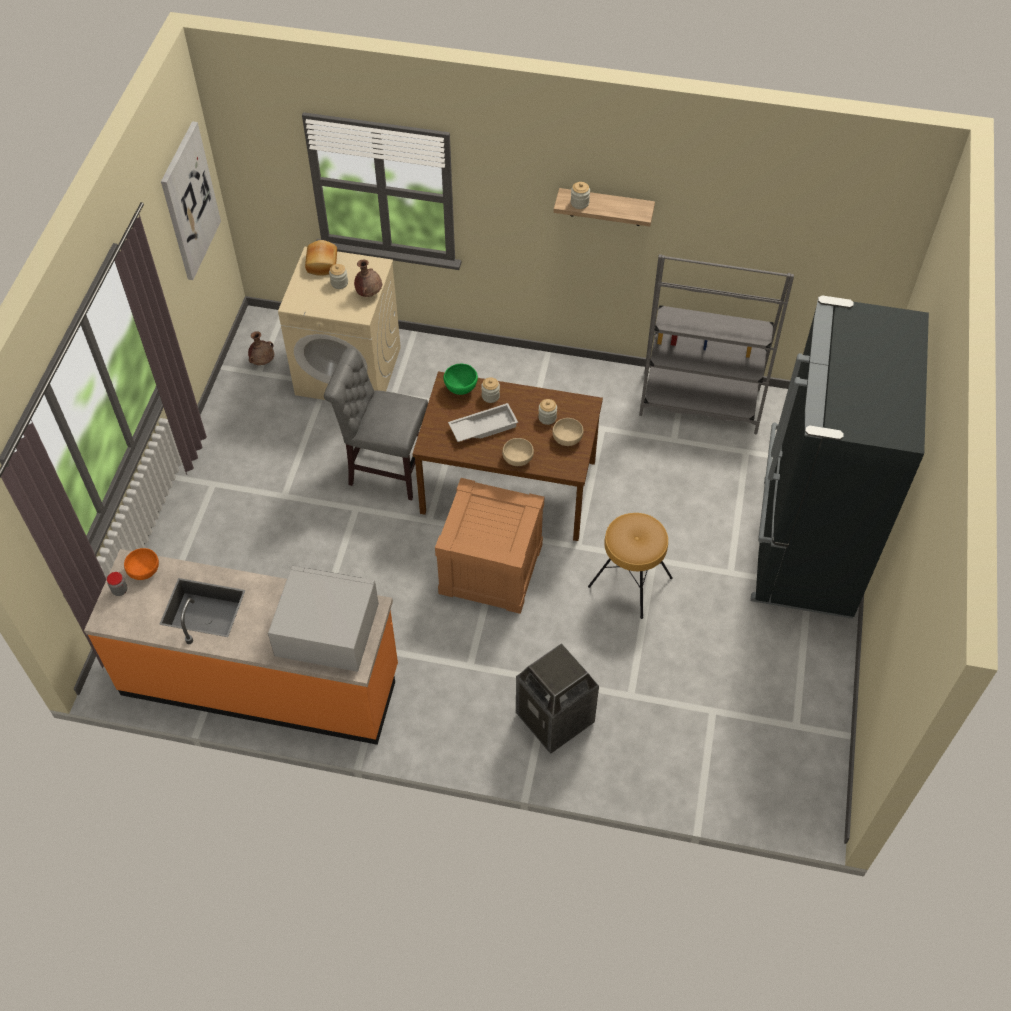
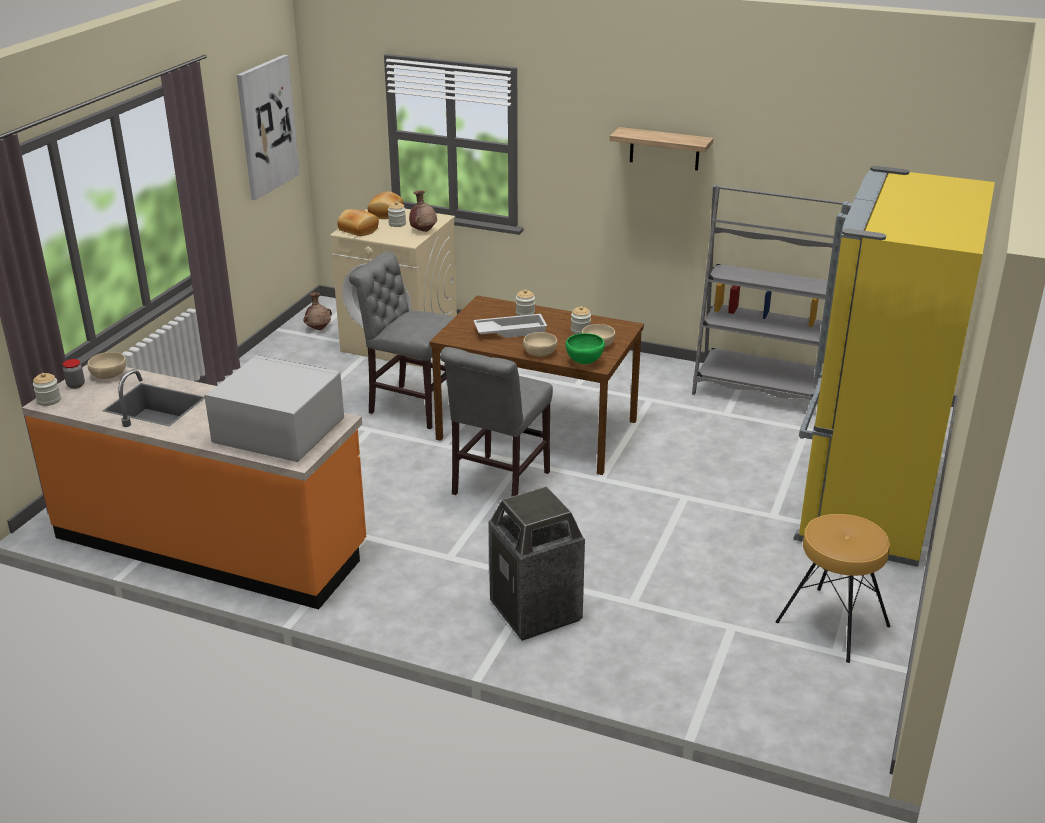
camera: 10 degrees right, 25 degrees down
orange bowl [124,548,159,580] -> beige bowl [87,352,126,379]
crate [435,478,544,614] -> grey chair [440,347,553,496]
green bowl [443,364,478,395] -> green bowl moved to [565,333,605,364]
jar [571,182,590,209] -> jar moved to [33,373,61,406]
brown stool [588,513,673,619] -> brown stool moved to [776,514,890,663]
black fridge [750,296,929,619] -> yellow fridge [793,166,995,567]
none -> bread [337,209,379,236]

